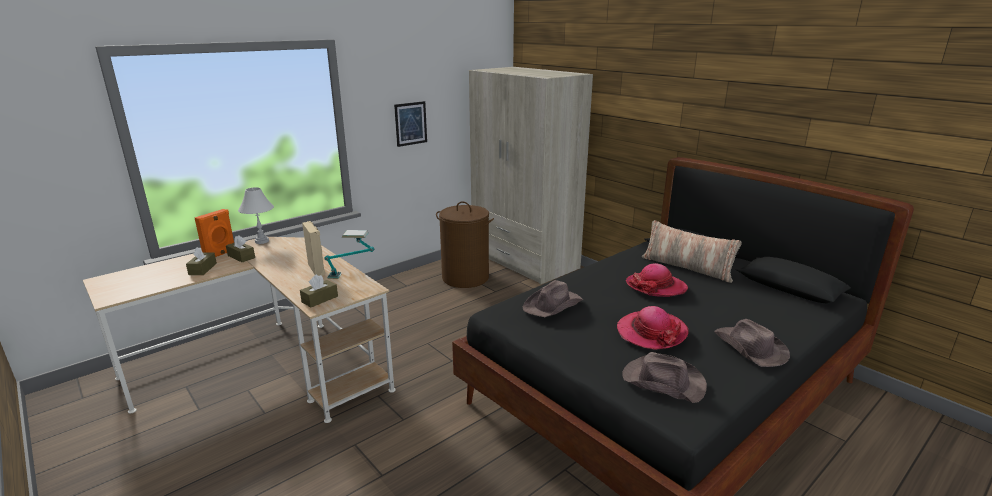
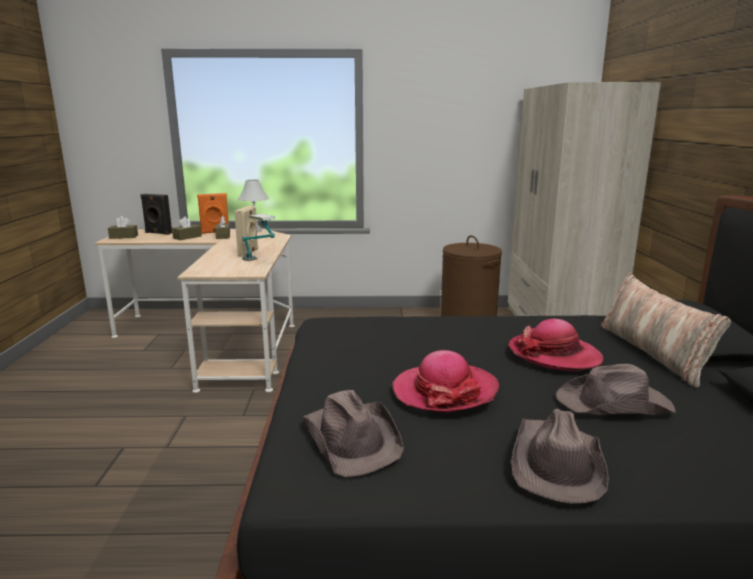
camera: 40 degrees right, 5 degrees down
brown tissue box [300,274,338,308] -> brown tissue box moved to [108,216,138,239]
picture [394,101,427,147] -> none
brown hat [522,280,583,317] -> brown hat moved to [556,364,676,415]
none -> black speaker [140,194,172,235]

